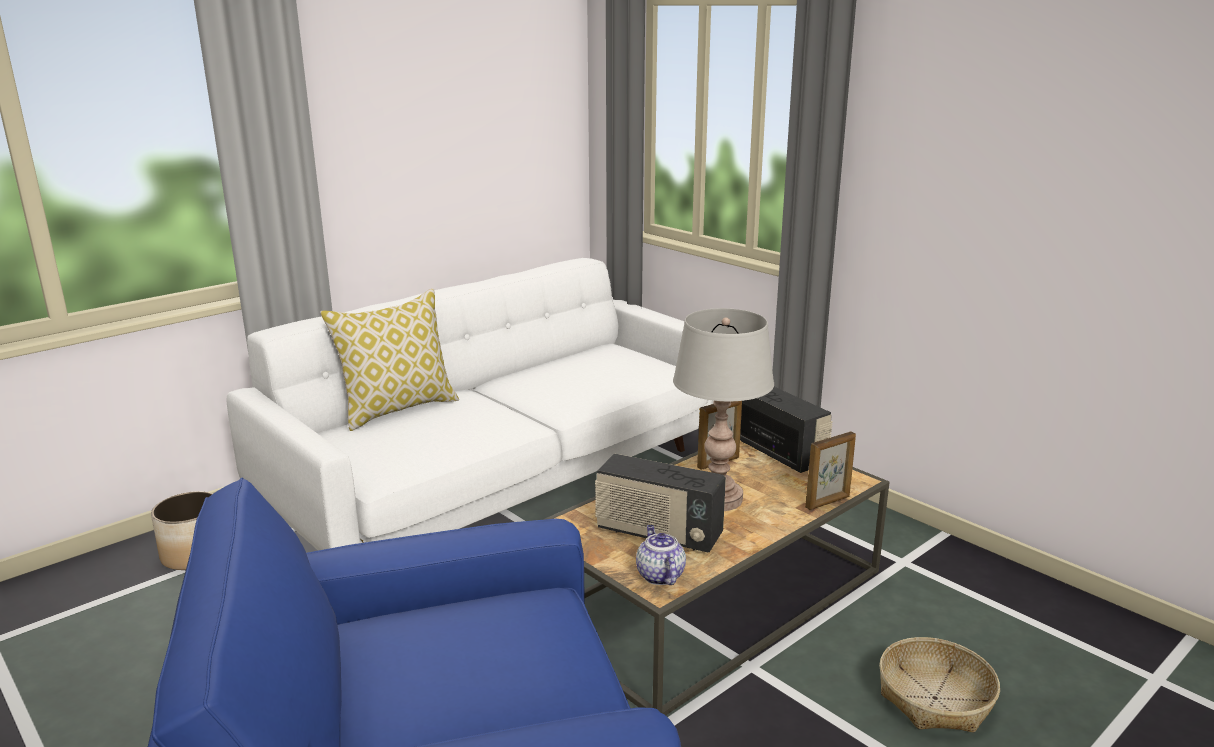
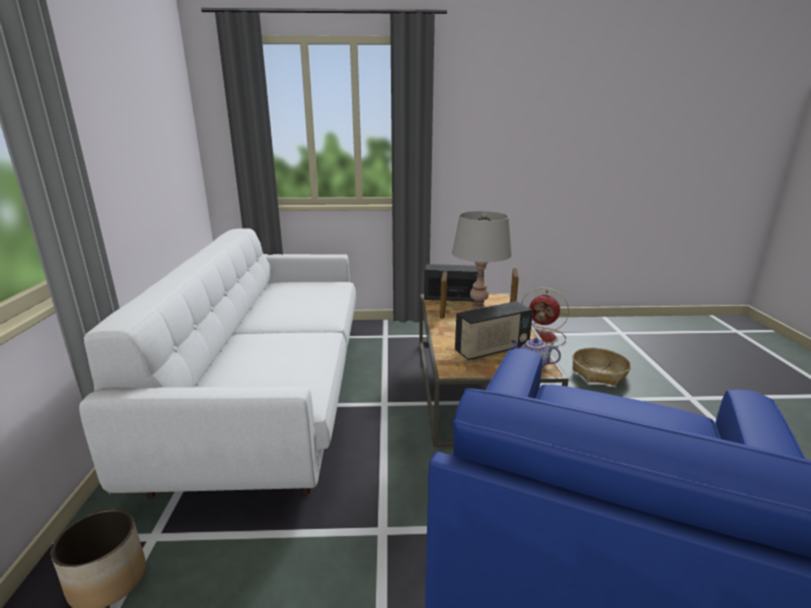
camera: 50 degrees left, 0 degrees up
pillow [320,288,459,431] -> none
none -> red fan [521,287,569,347]

